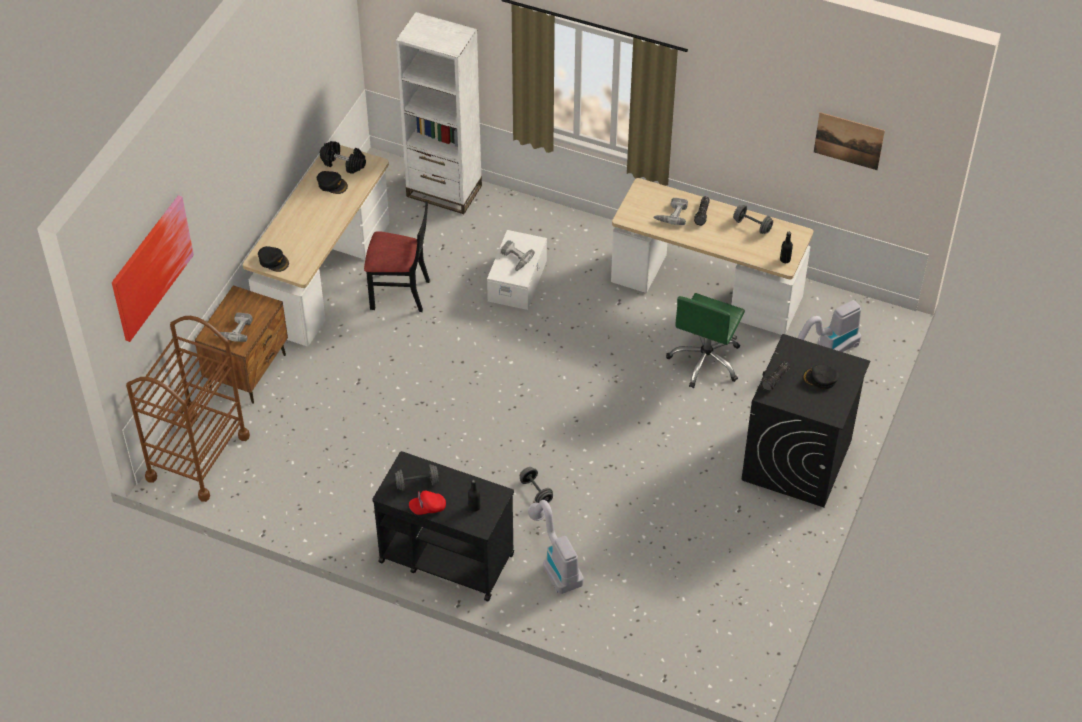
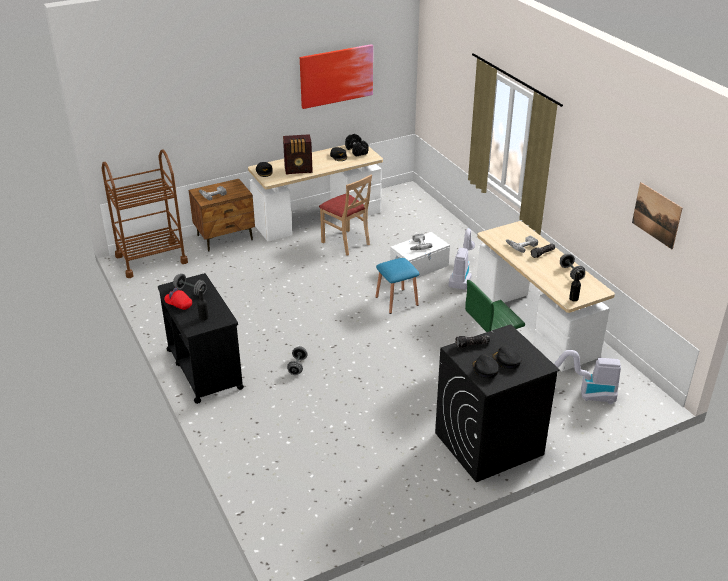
camera: 40 degrees right, 15 degrees down
picture [112,195,194,342] -> picture moved to [300,44,373,109]
black chair [364,201,430,312] -> beige chair [319,174,372,256]
white bookcase [396,12,482,214] -> none
vacuum cleaner [528,500,584,594] -> vacuum cleaner moved to [449,228,475,290]
none -> radio [283,134,313,175]
none -> blue stool [375,258,419,314]
none -> black cap [472,354,499,378]

